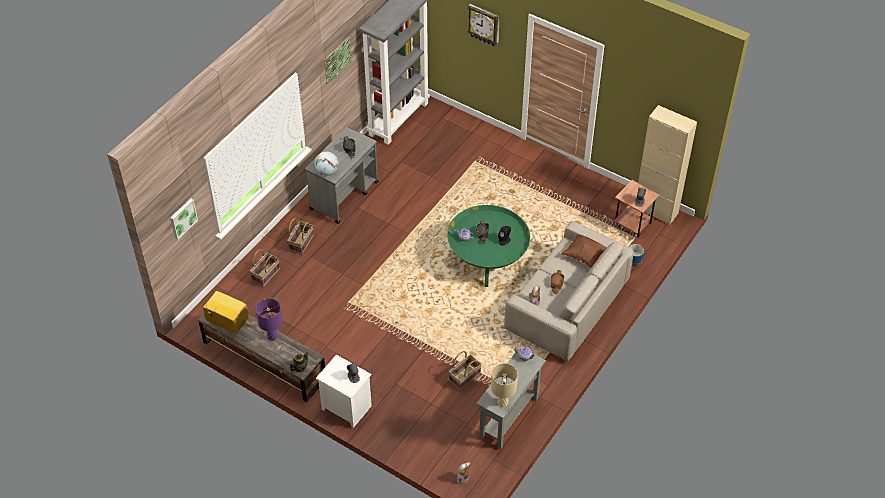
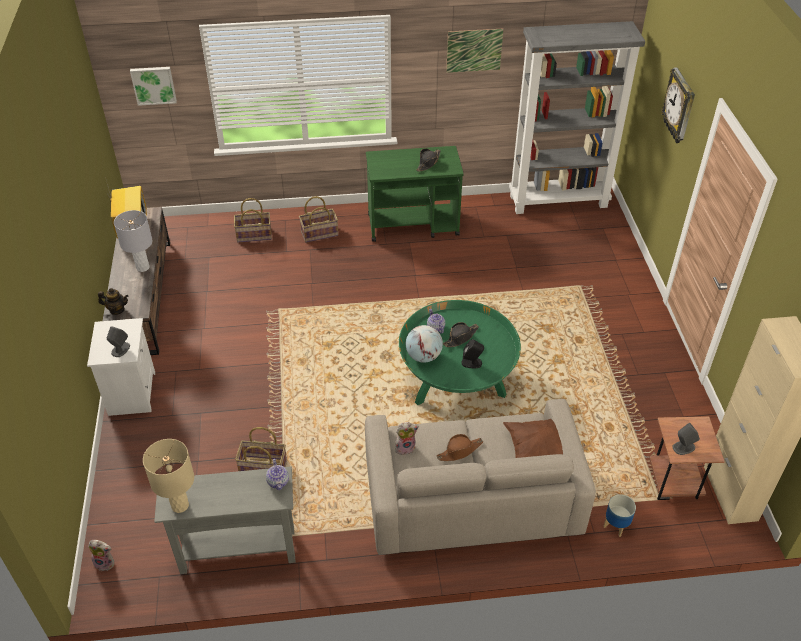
camera: 50 degrees right, 5 degrees down
purple table lamp [256,299,283,341] -> grey table lamp [114,210,153,272]
grey cart [305,127,378,224] -> green cart [366,146,464,242]
globe [314,151,339,176] -> globe moved to [406,325,443,363]

